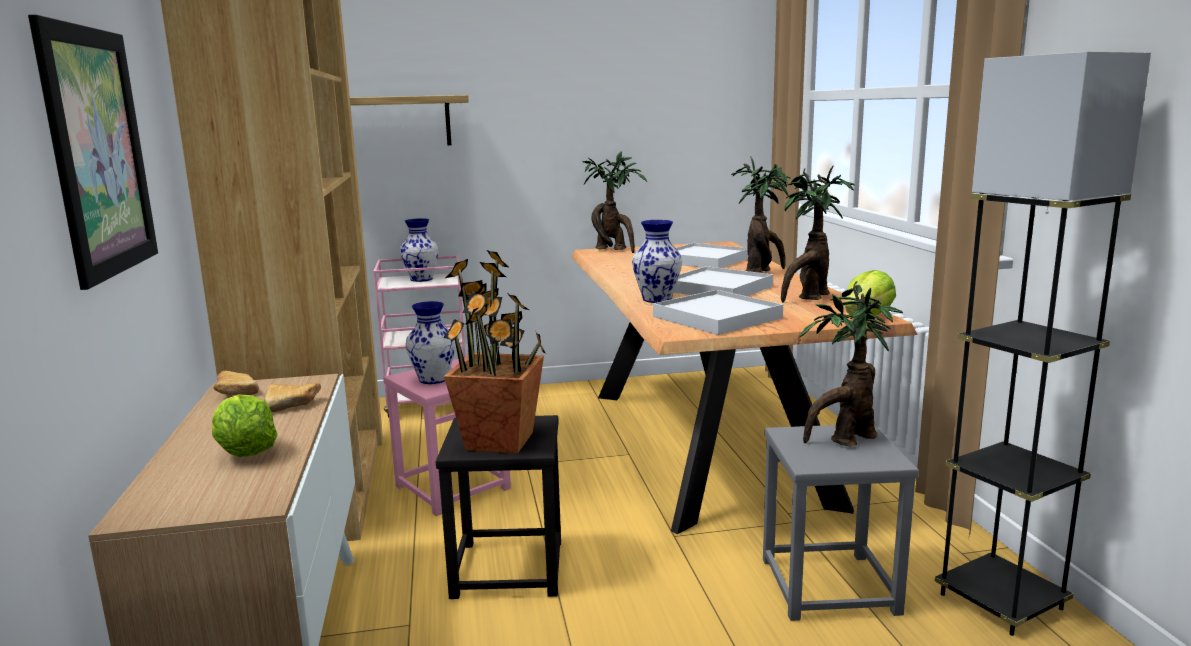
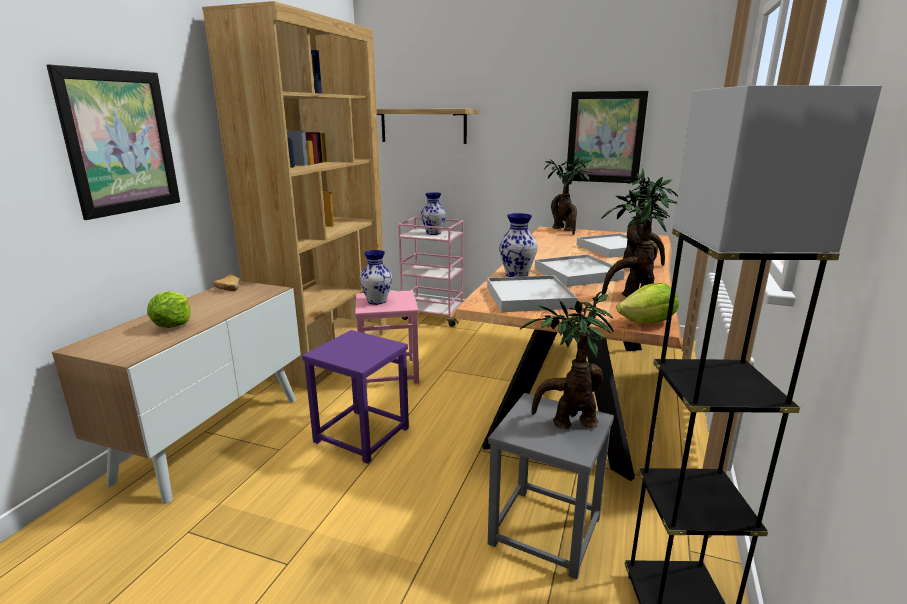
camera: 30 degrees right, 5 degrees up
bread [264,383,321,412] -> none
black stool [435,415,561,599] -> purple stool [302,330,409,464]
potted plant [443,250,546,454] -> none
none -> picture [566,91,648,184]

